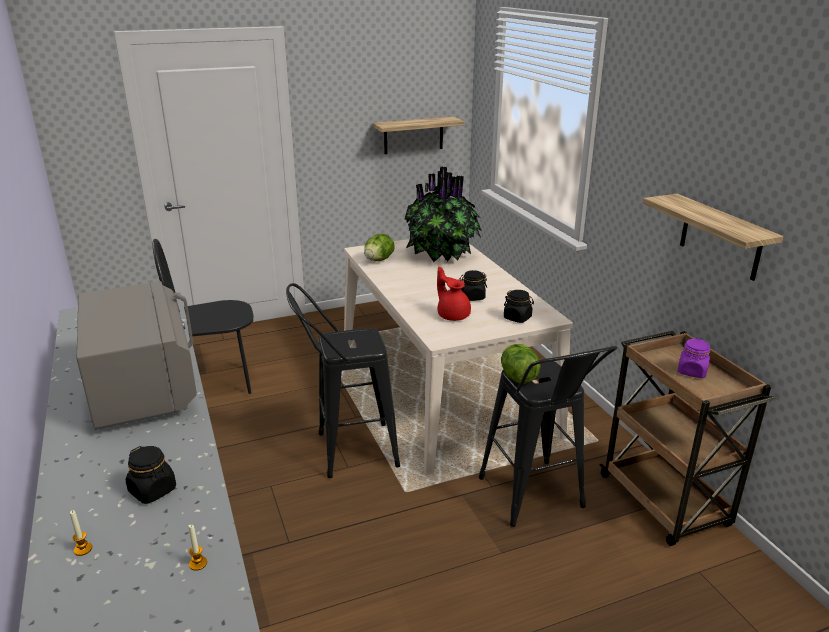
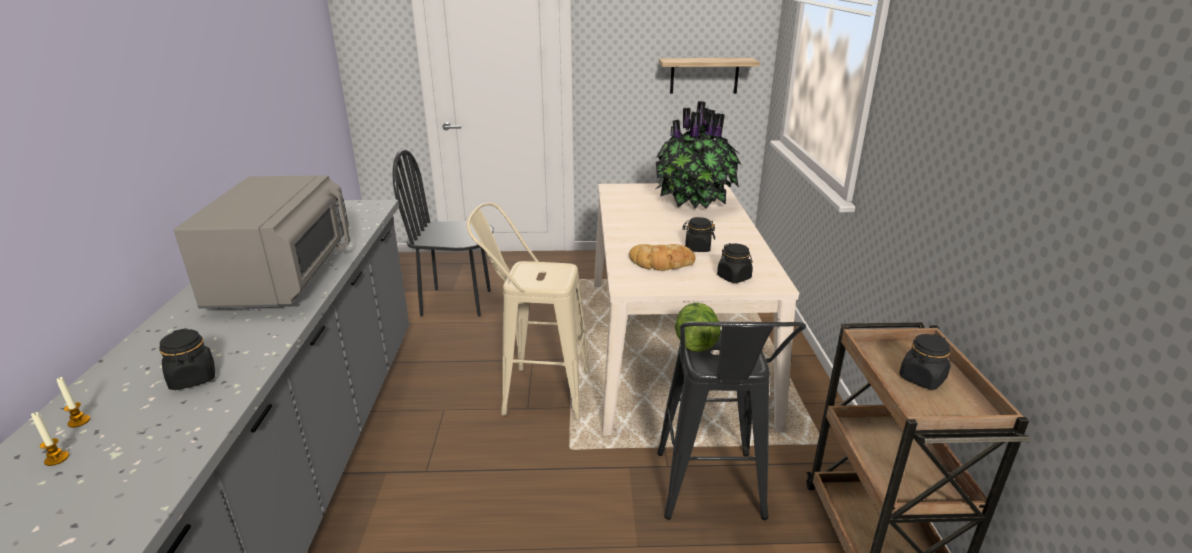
camera: 20 degrees right, 0 degrees up
candle [189,524,207,571] -> candle moved to [31,412,69,466]
black stool [286,283,400,478] -> beige stool [466,203,590,421]
lettuce [364,234,395,261] -> none
red teapot [437,267,471,321] -> bread [629,244,696,271]
shelf [643,194,783,281] -> none
purple jar [677,338,710,378] -> black jar [899,334,951,389]

